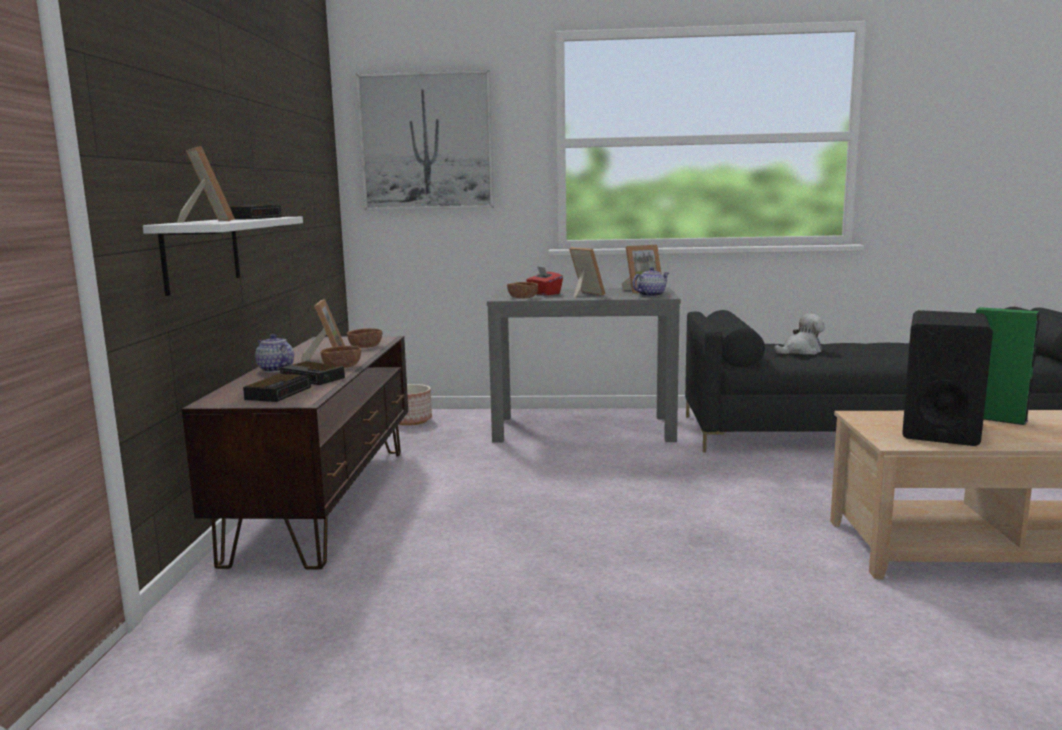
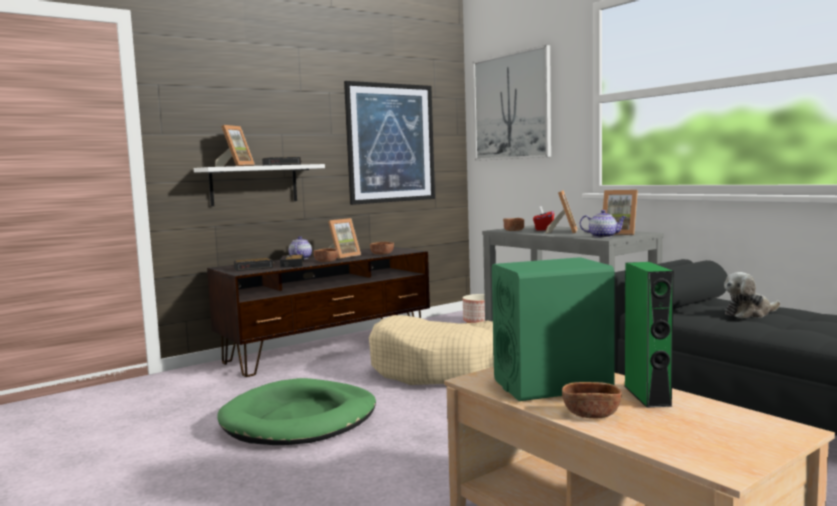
camera: 50 degrees right, 5 degrees down
plush toy [774,314,825,355] -> plush toy turned 135 degrees clockwise [724,272,780,318]
black speaker [902,310,993,446] -> green speaker [492,257,615,401]
none -> green dog bed [218,378,376,445]
none -> picture [344,81,435,205]
none -> beige dog bed [369,315,494,385]
none -> brown bowl [562,382,622,418]

